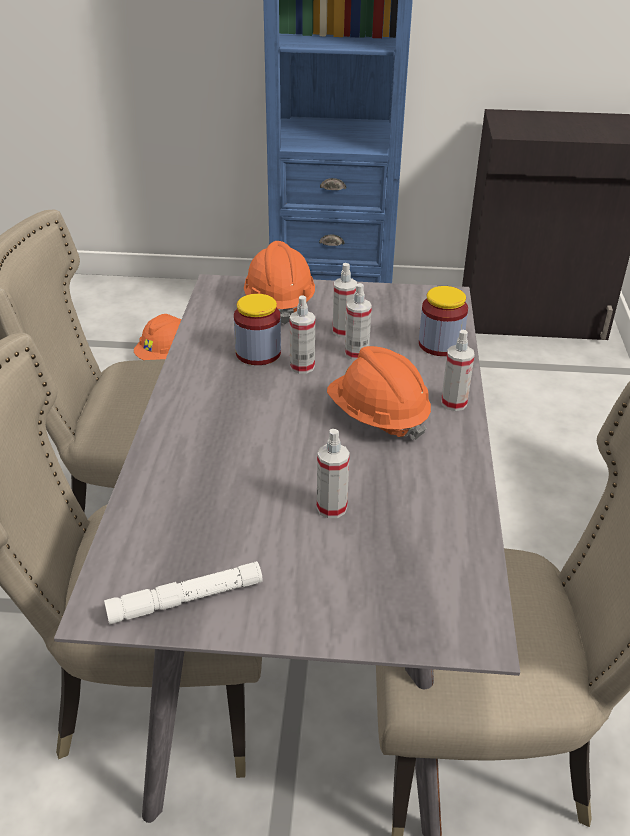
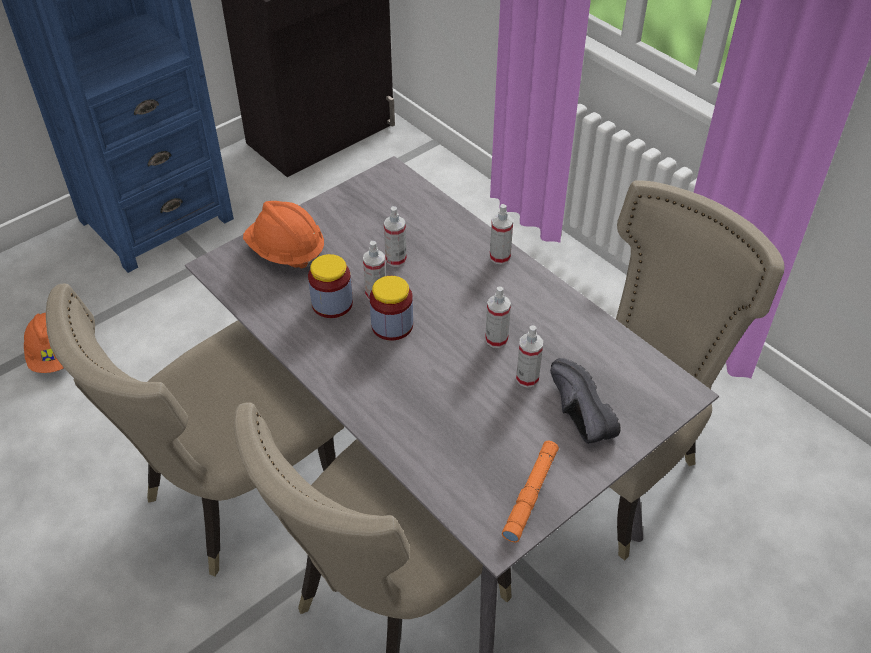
camera: 45 degrees left, 10 degrees up
white flashlight [104,561,263,624] -> orange flashlight [502,441,559,542]
orange hard hat [327,346,431,440] -> none
spray bottle [333,263,357,338] -> spray bottle moved to [485,286,511,348]
jar [419,286,468,356] -> jar moved to [370,276,413,341]
none -> black shoe [550,358,621,444]

